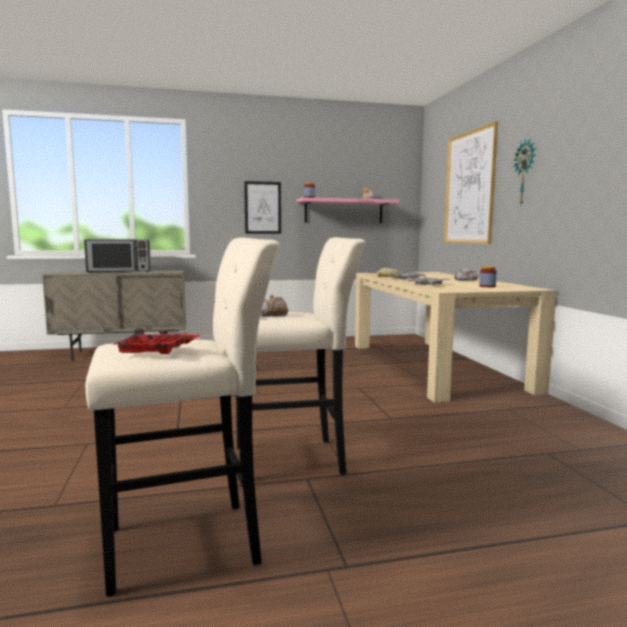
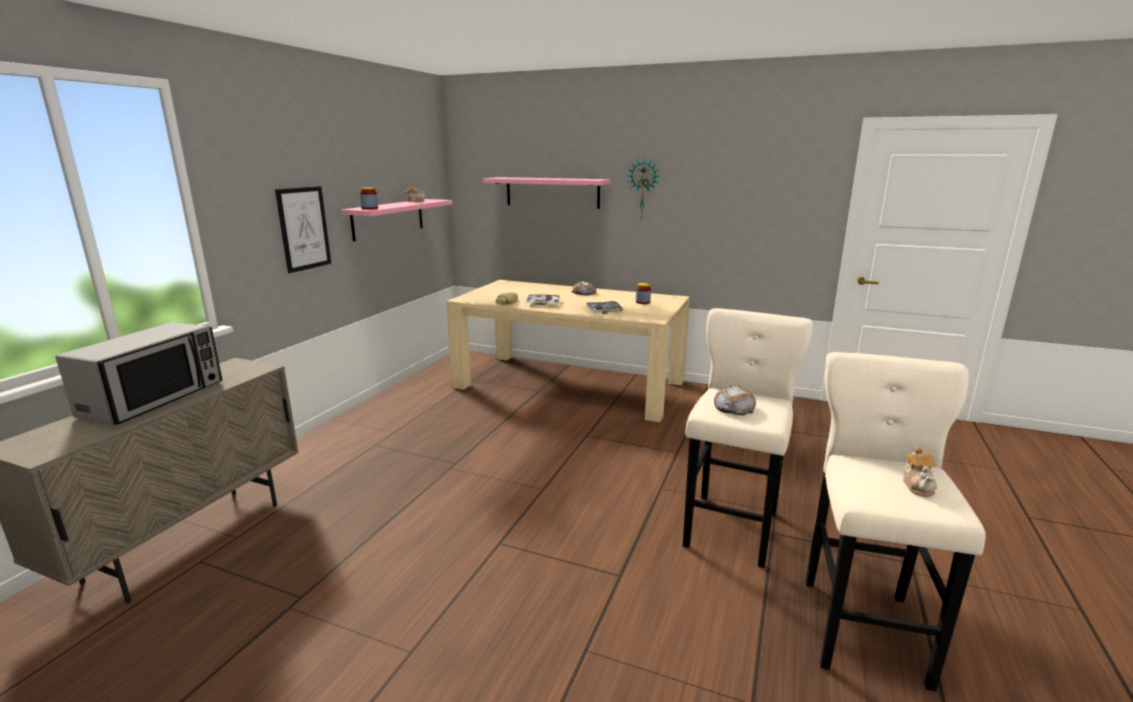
camera: 55 degrees left, 10 degrees up
red tray [112,329,200,354] -> teapot [903,446,937,497]
picture [444,121,498,244] -> pink shelf [483,177,610,209]

